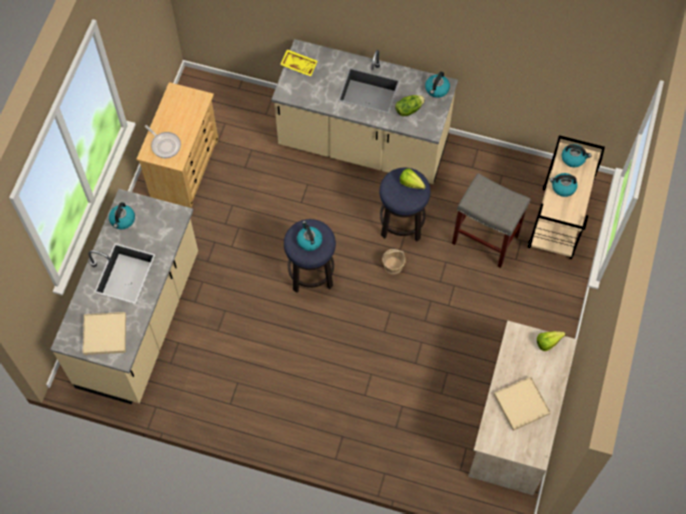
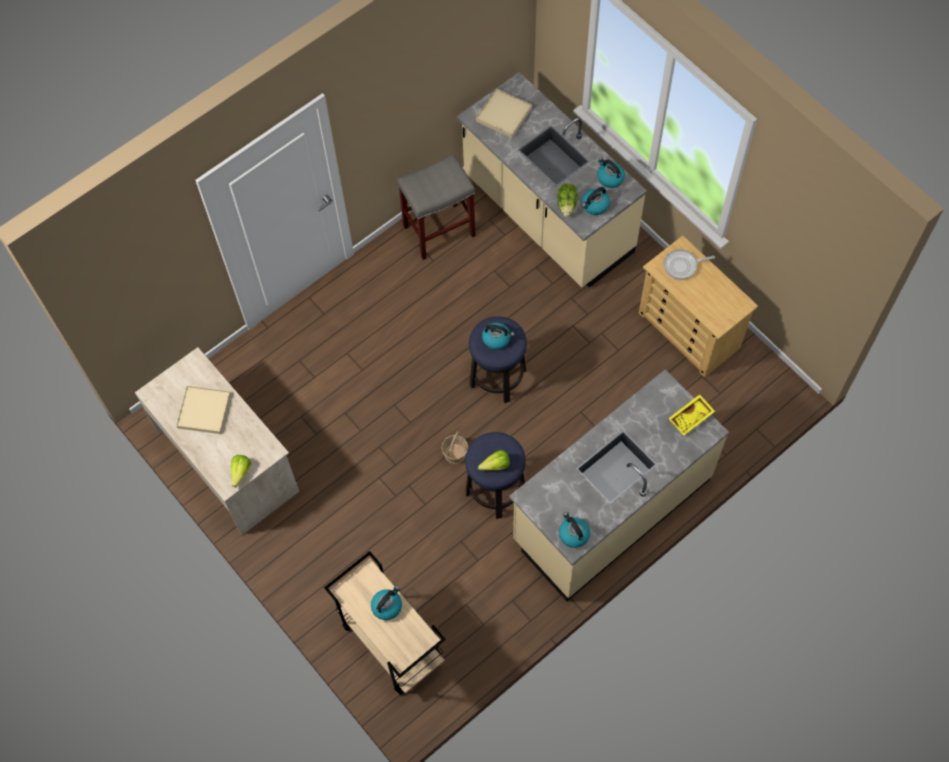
camera: 125 degrees right, 0 degrees up
lettuce [395,95,425,116] -> lettuce moved to [558,183,578,217]
grey stool [452,173,530,268] -> grey stool moved to [397,154,475,260]
kettle [562,144,591,167] -> kettle moved to [582,187,610,215]

